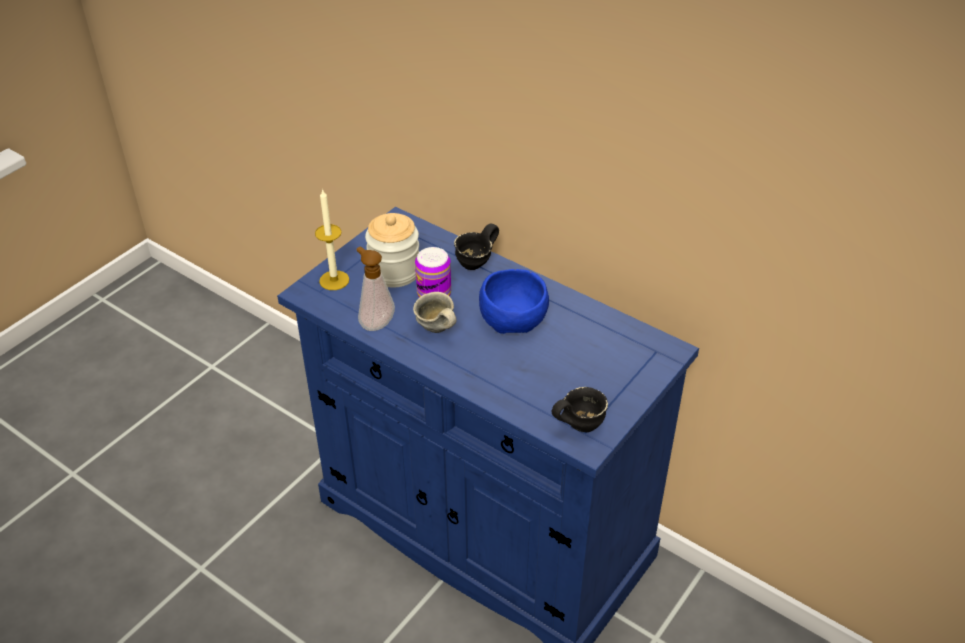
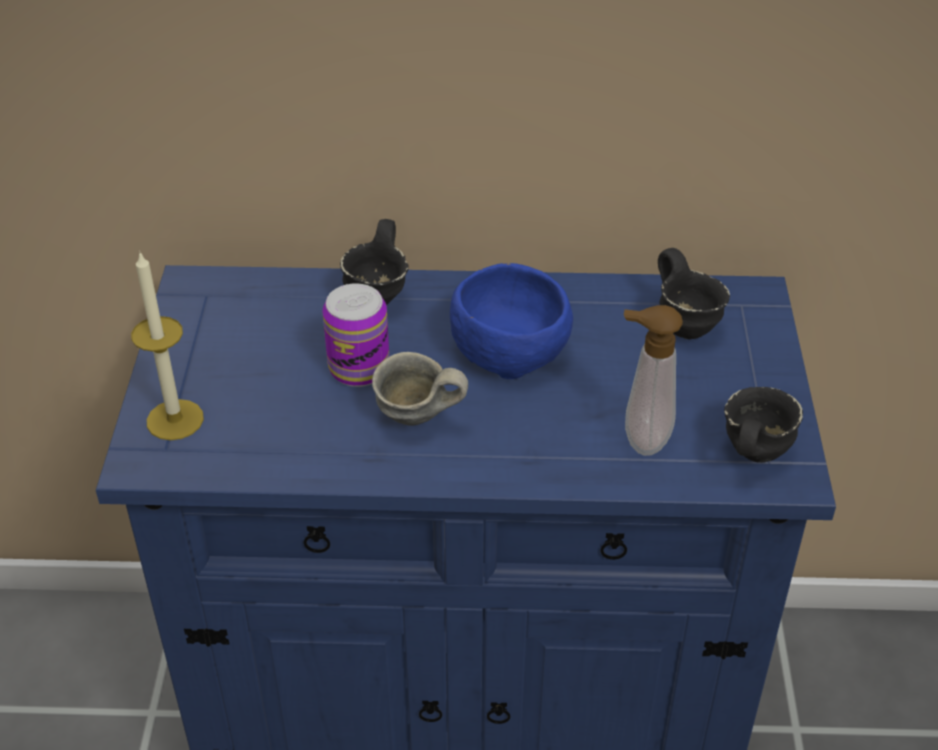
camera: 35 degrees left, 0 degrees up
soap dispenser [357,247,395,331] -> soap dispenser moved to [624,305,683,456]
jar [365,213,419,288] -> none
none -> black mug [658,248,730,339]

